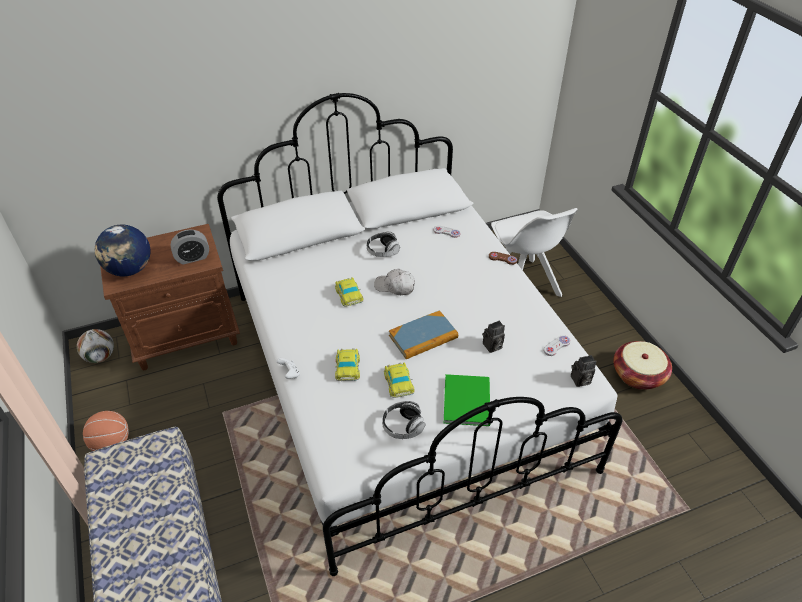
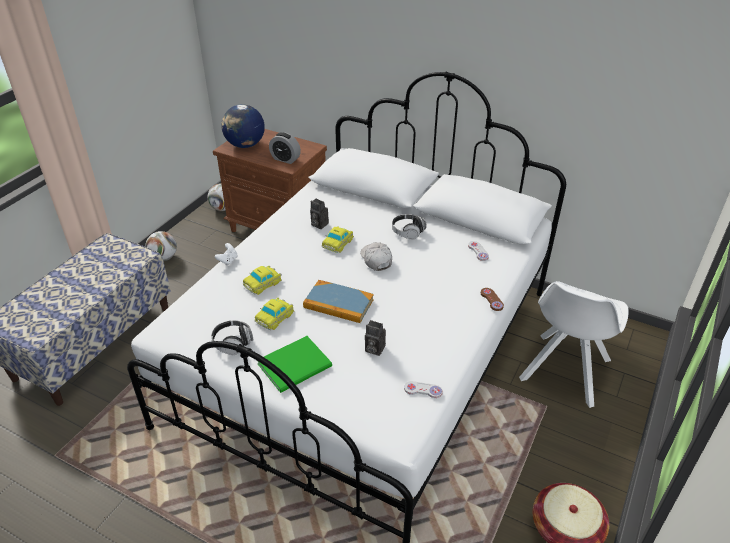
camera: 50 degrees right, 5 degrees down
basketball [83,411,129,451] -> football [145,231,177,261]
camera [571,355,596,387] -> camera moved to [310,199,329,229]

